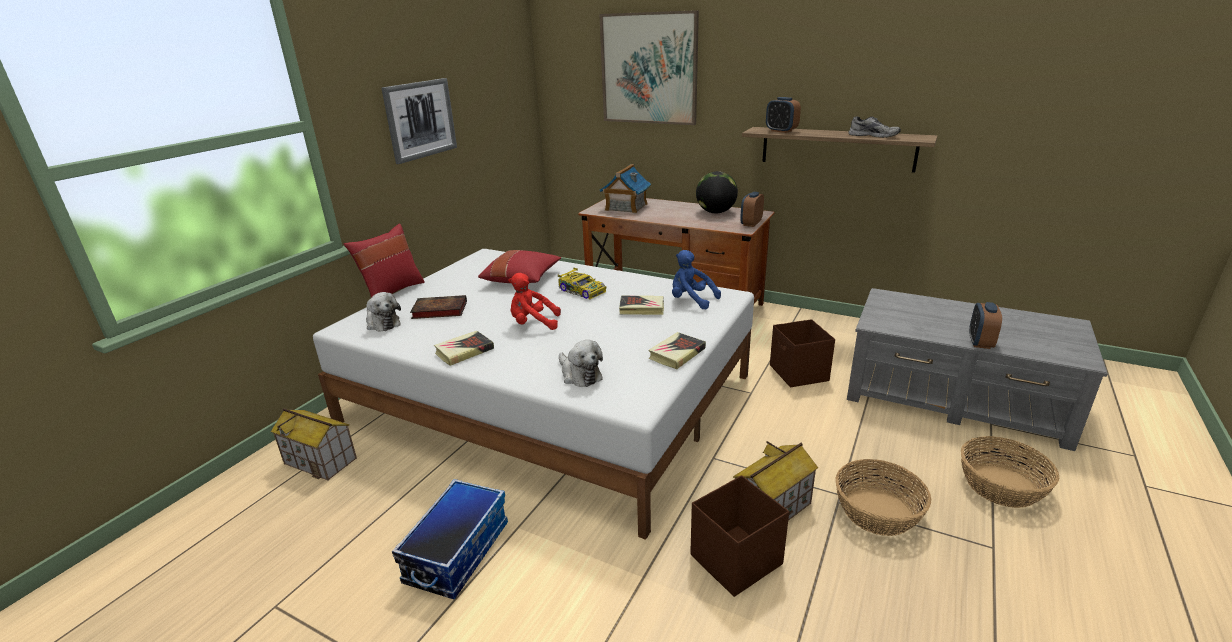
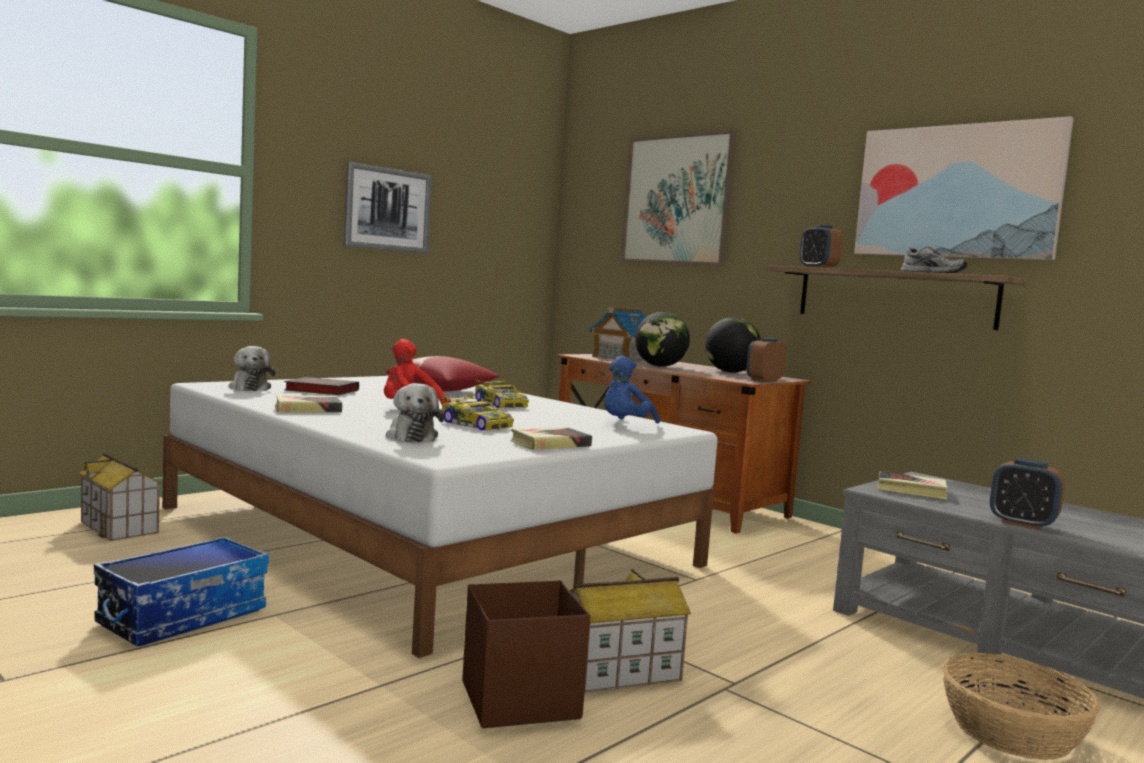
camera: 15 degrees right, 20 degrees down
red pillow [344,224,425,298] -> none
book [619,296,664,315] -> book moved to [877,471,948,499]
blue plush toy [672,250,721,309] -> blue plush toy turned 105 degrees counterclockwise [604,356,660,423]
brown storage box [770,319,835,387] -> none
basket [835,459,932,536] -> none
alarm clock [969,302,1002,349] -> alarm clock turned 90 degrees counterclockwise [990,458,1065,530]
none -> toy car [442,395,514,431]
none -> globe [635,312,690,367]
none -> picture [854,116,1074,260]

